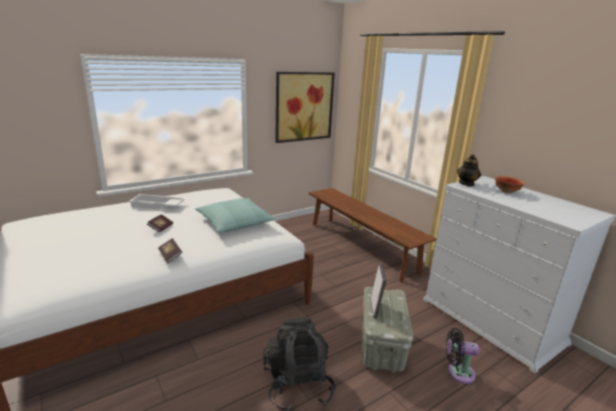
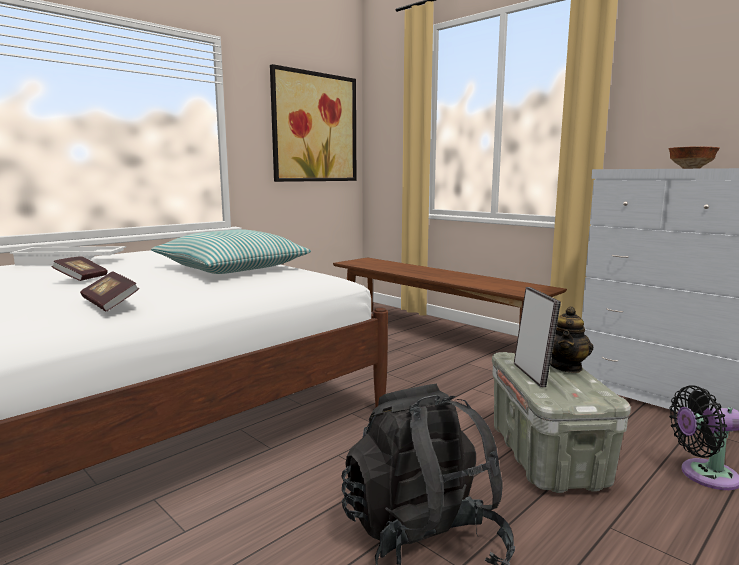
camera: 10 degrees left, 10 degrees down
teapot [457,154,481,186] -> teapot moved to [550,306,593,373]

